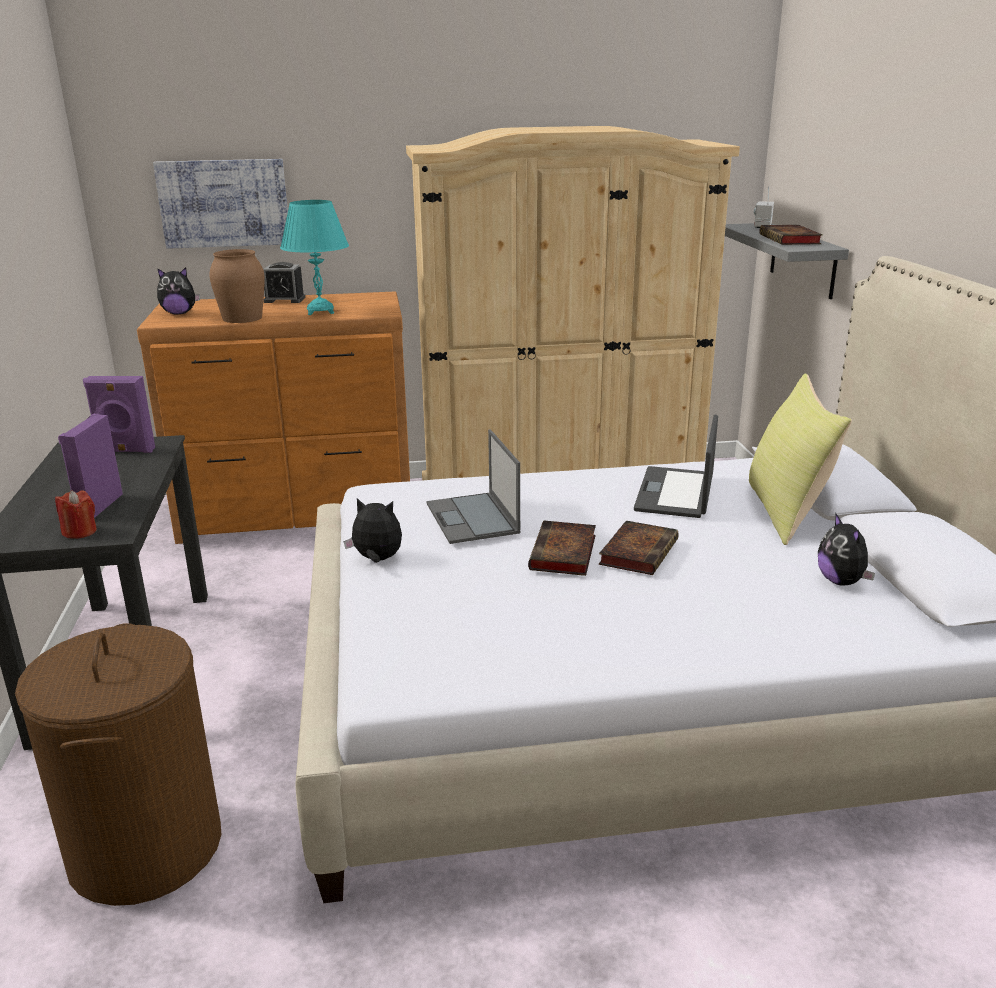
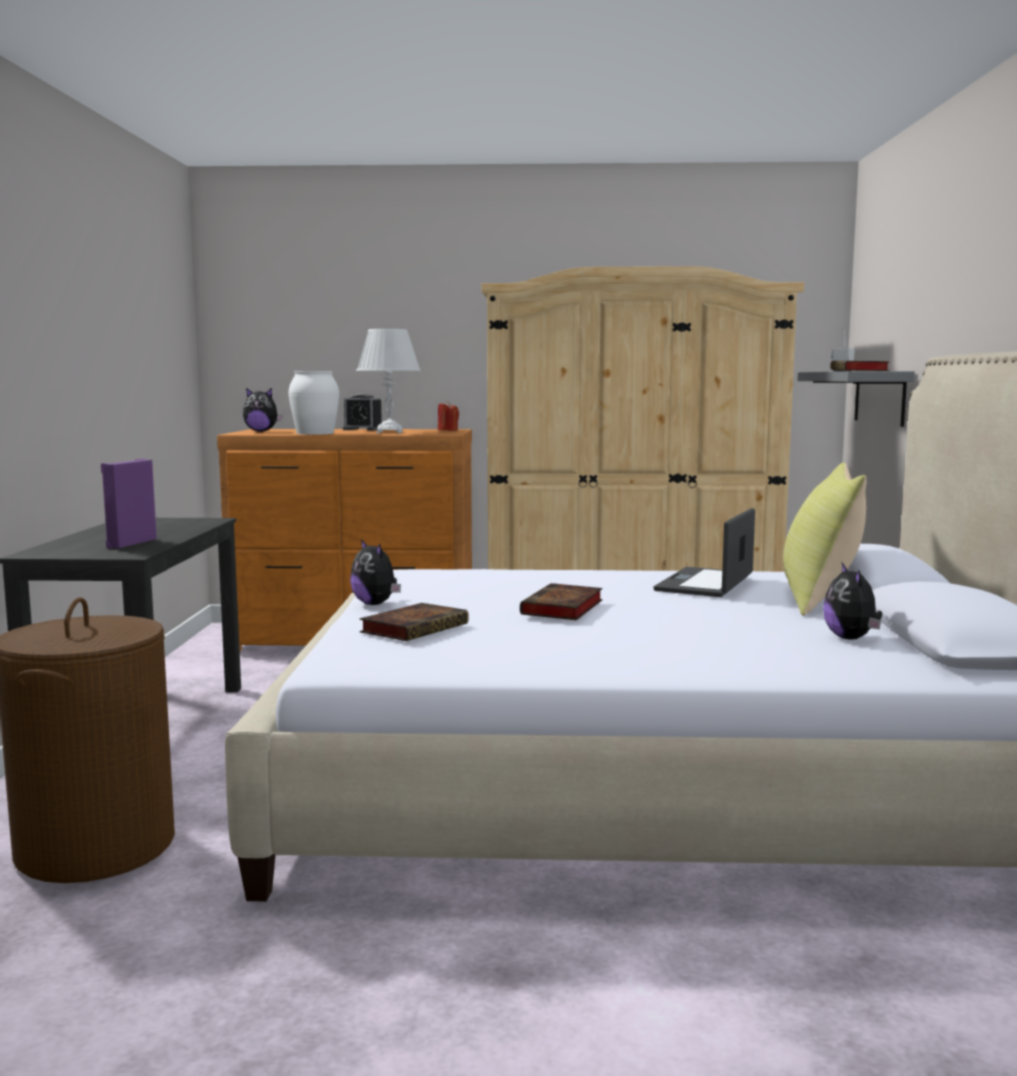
camera: 10 degrees right, 15 degrees down
red candle [55,490,97,539] -> red candle moved to [438,401,459,431]
purple speaker [83,376,155,453] -> none
picture [153,159,288,249] -> none
brown vase [209,249,265,323] -> white vase [289,371,339,435]
turquoise table lamp [280,200,349,315] -> white table lamp [356,329,421,434]
plush toy [343,498,402,563] -> plush toy turned 150 degrees counterclockwise [350,539,401,605]
laptop [426,429,520,544] -> none
book [599,521,679,575] -> book moved to [359,603,469,641]

